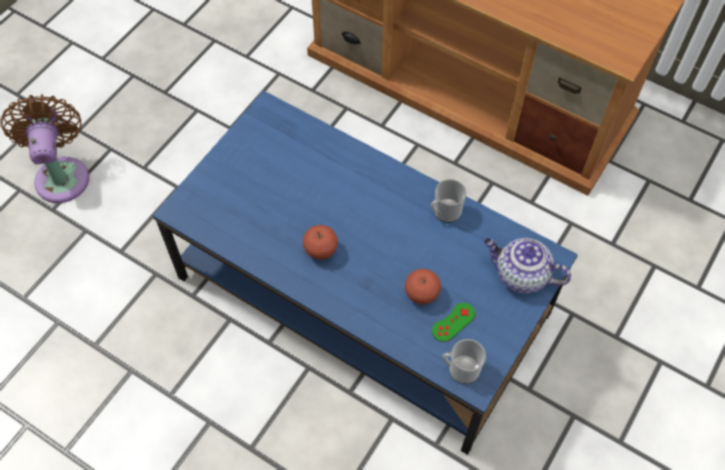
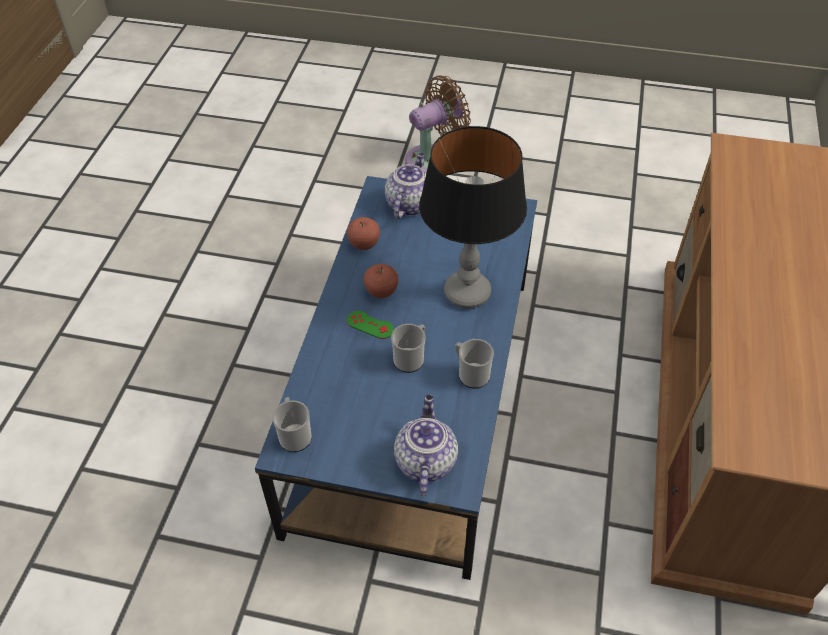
camera: 70 degrees right, 10 degrees down
apple [405,269,441,305] -> apple moved to [347,217,380,250]
green game controller [432,303,475,342] -> green game controller moved to [347,311,394,339]
none -> teapot [385,153,426,219]
none -> mug [391,324,425,373]
none -> table lamp [419,126,527,308]

